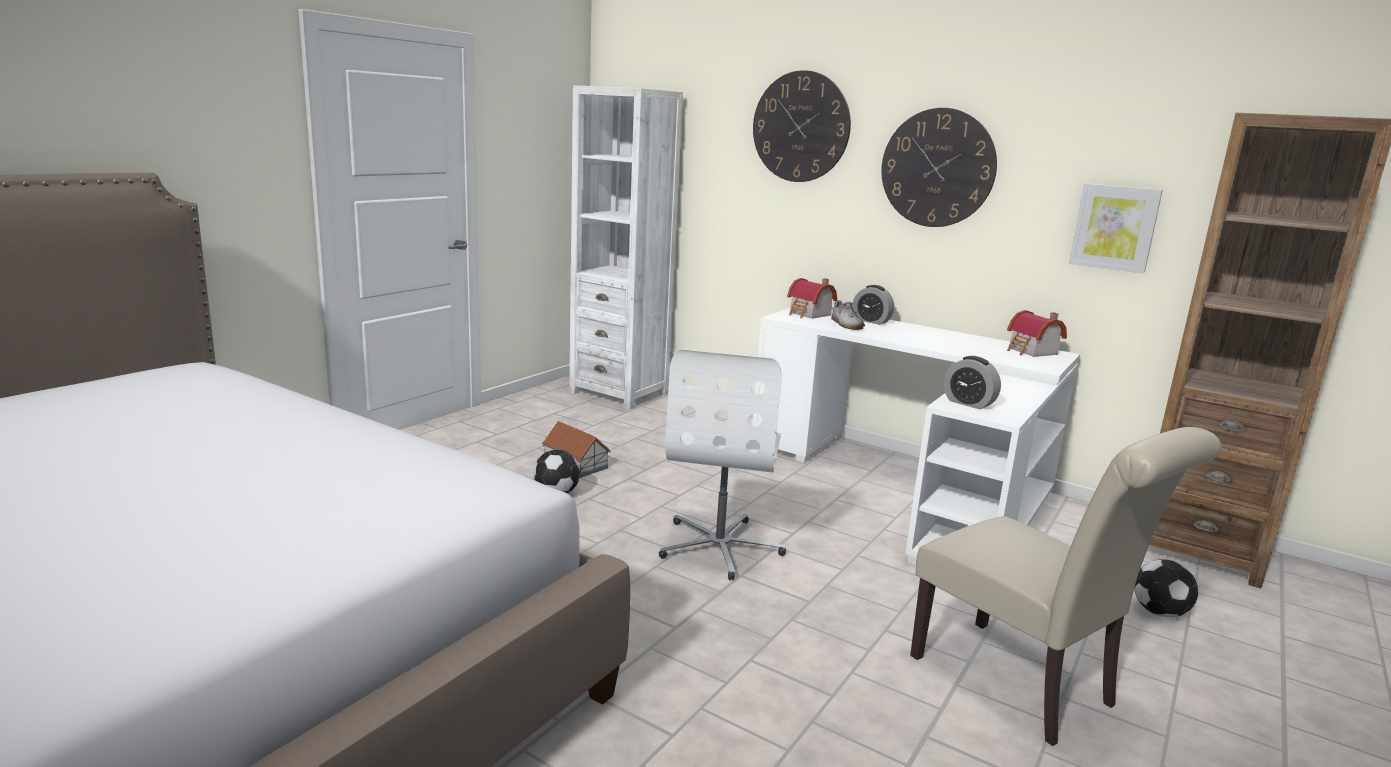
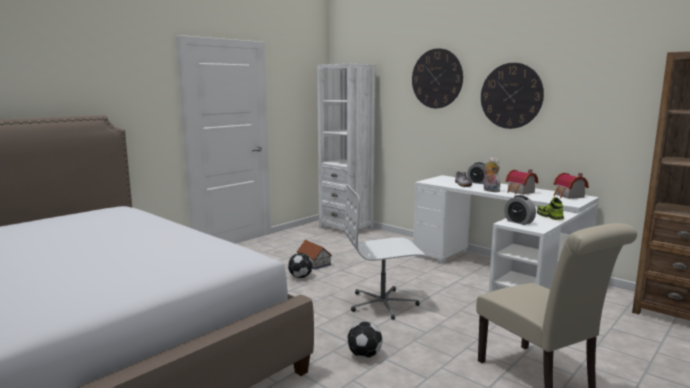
camera: 10 degrees right, 5 degrees down
white office chair [659,349,786,580] -> white office chair turned 60 degrees clockwise [345,184,424,320]
toy house [787,278,837,319] -> toy house moved to [505,169,538,195]
picture [1069,183,1163,274] -> none
football [1134,559,1198,617] -> football moved to [347,322,382,358]
none -> plush toy [483,157,500,192]
none -> shoe [537,197,564,220]

